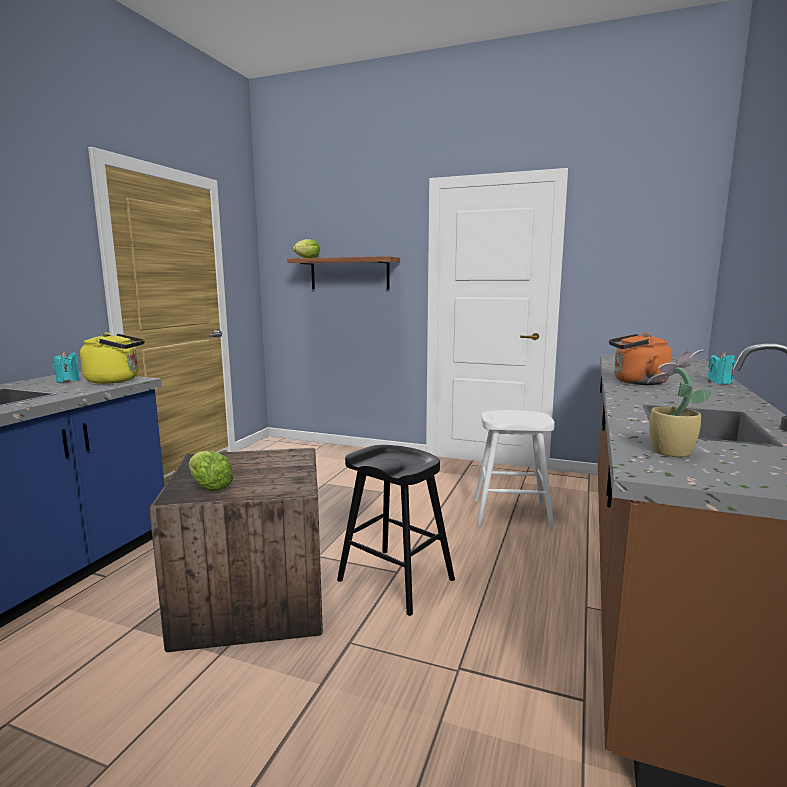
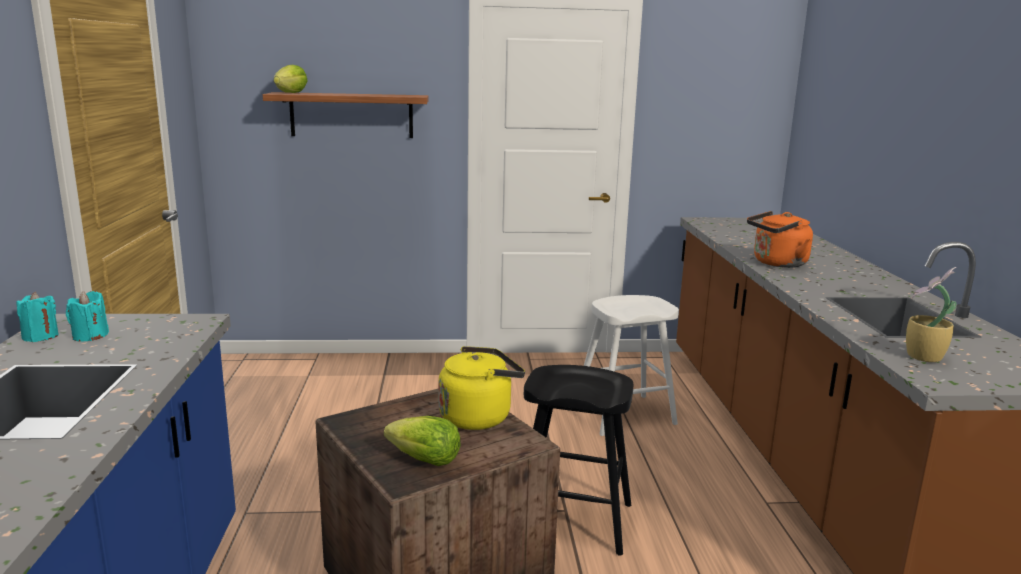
camera: 25 degrees left, 5 degrees up
yellow kettle [80,333,145,384] -> yellow kettle moved to [439,346,525,430]
turquoise candle [707,352,735,384] -> turquoise candle moved to [16,292,59,342]

